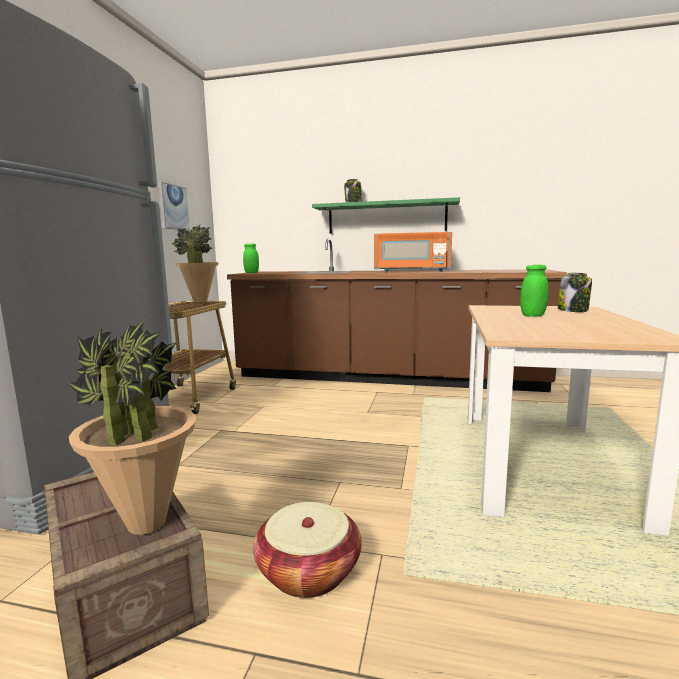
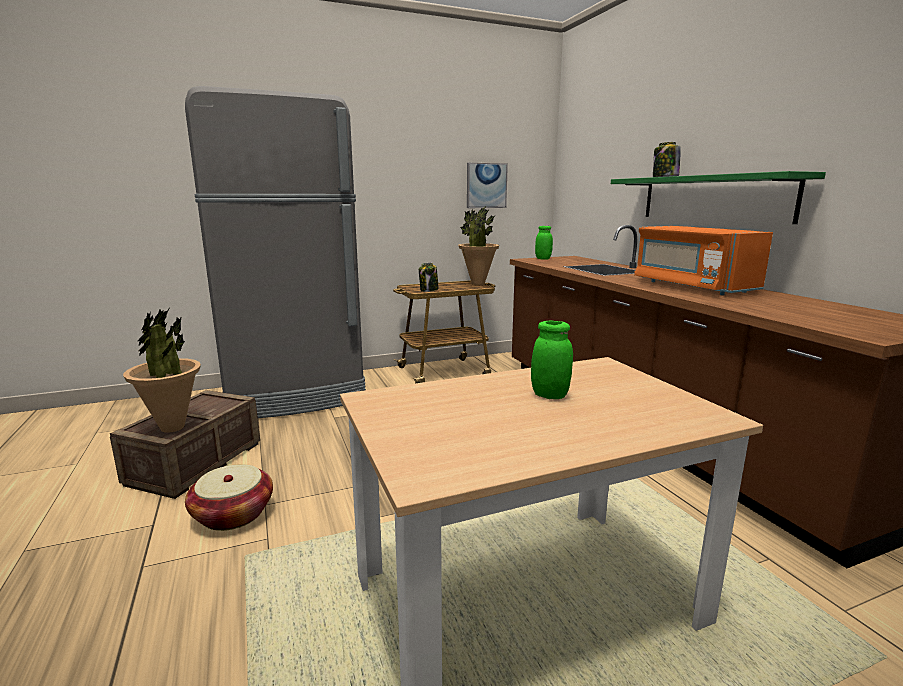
camera: 55 degrees right, 5 degrees up
jar [558,273,592,312] -> jar moved to [419,263,439,292]

